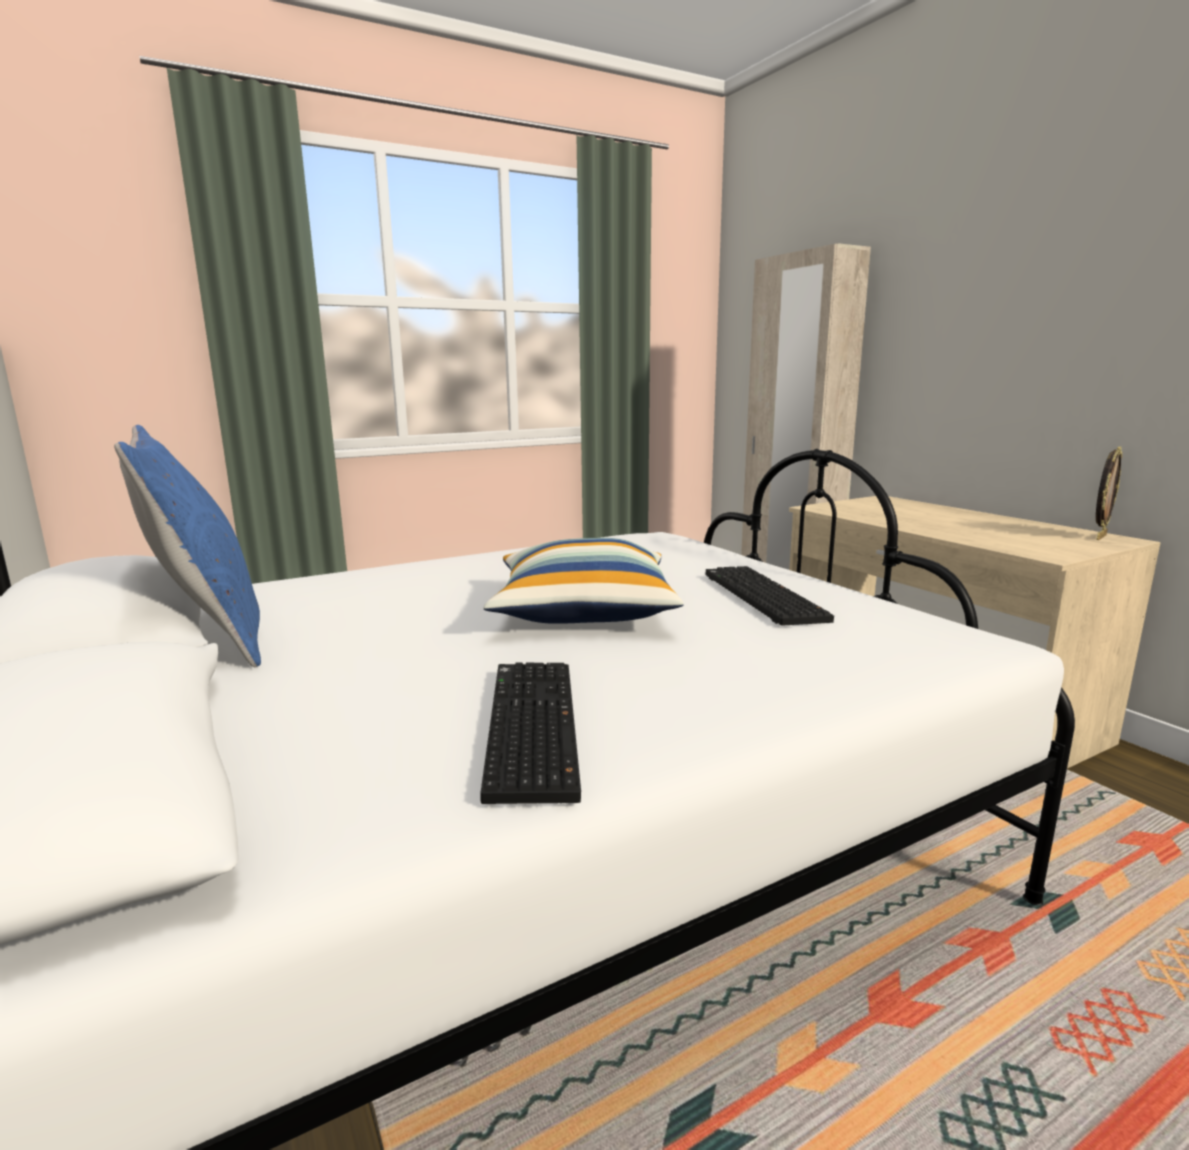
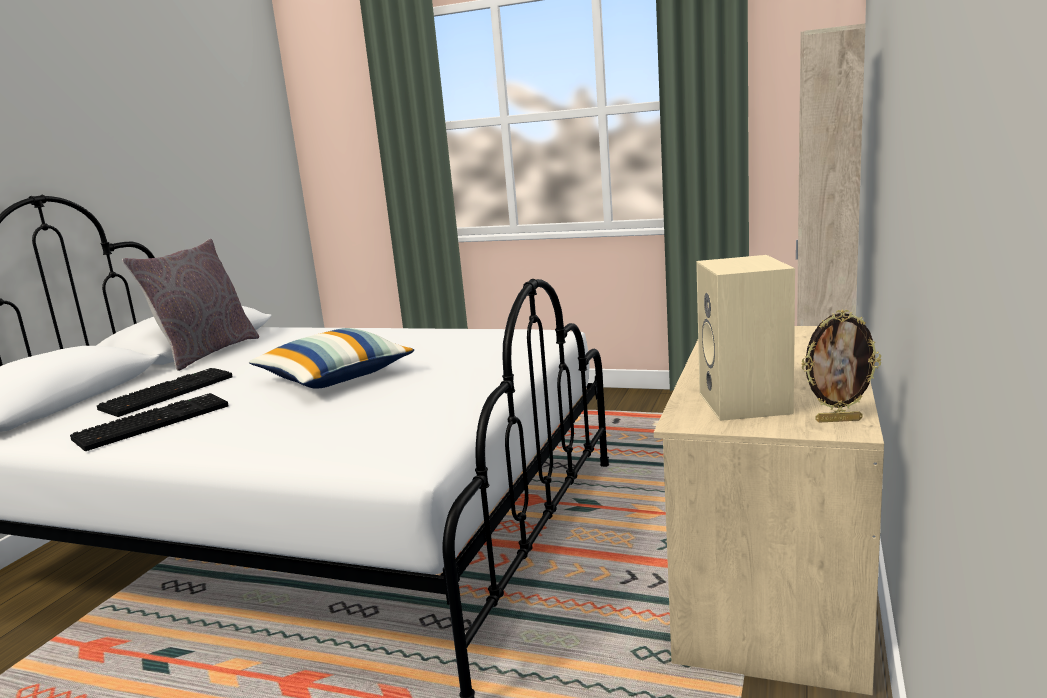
camera: 50 degrees right, 0 degrees up
blue pillow [114,425,261,667] -> grey pillow [122,239,259,371]
keyboard [705,566,834,625] -> keyboard moved to [97,368,233,417]
none -> beige speaker [696,255,795,421]

